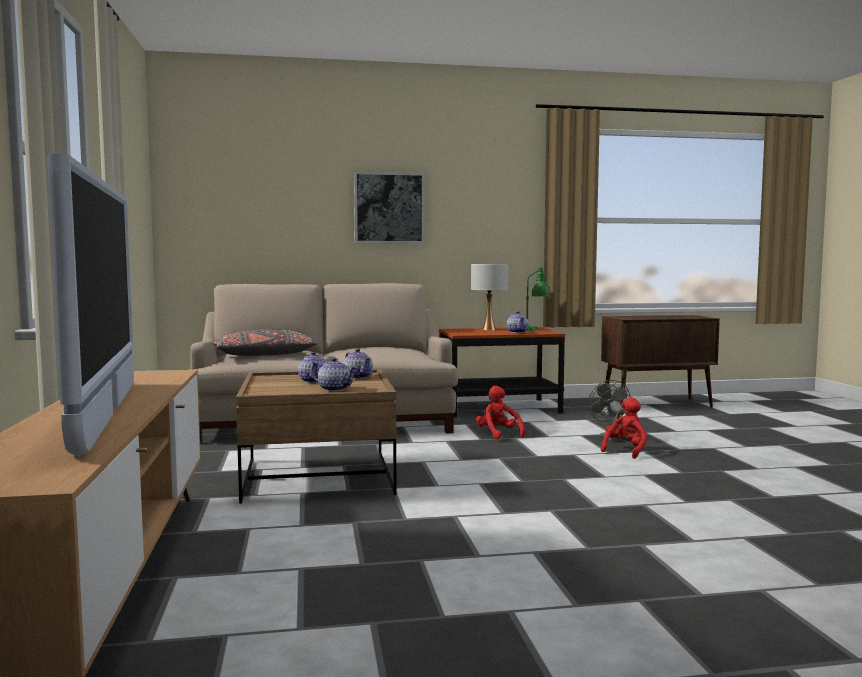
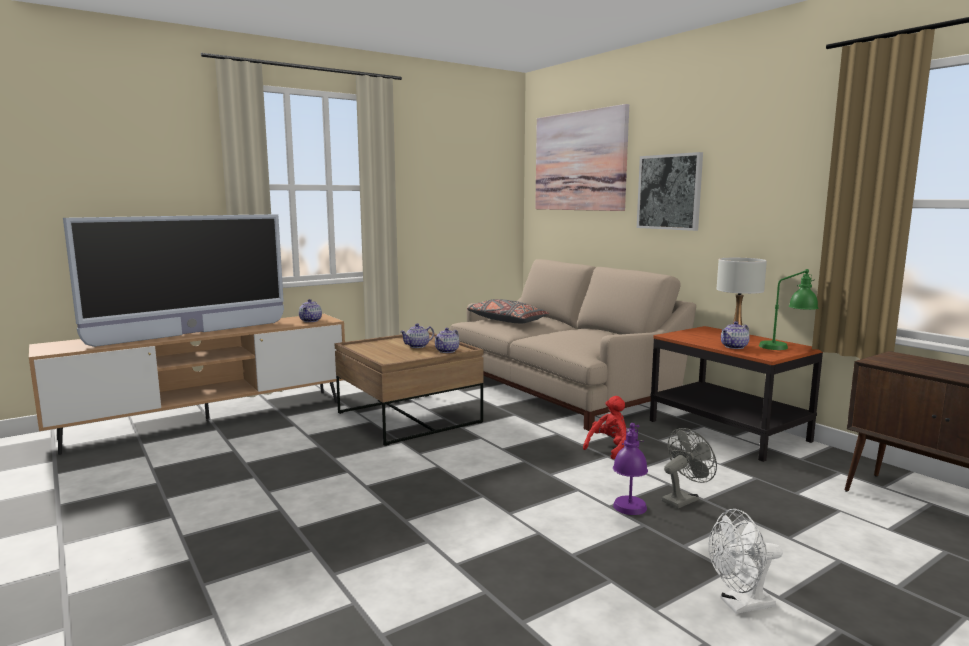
camera: 65 degrees right, 5 degrees up
teapot [312,358,357,391] -> teapot moved to [299,299,322,322]
red plush toy [601,397,647,459] -> purple table lamp [613,423,648,515]
none -> picture [535,104,629,211]
none -> white fan [709,509,783,614]

